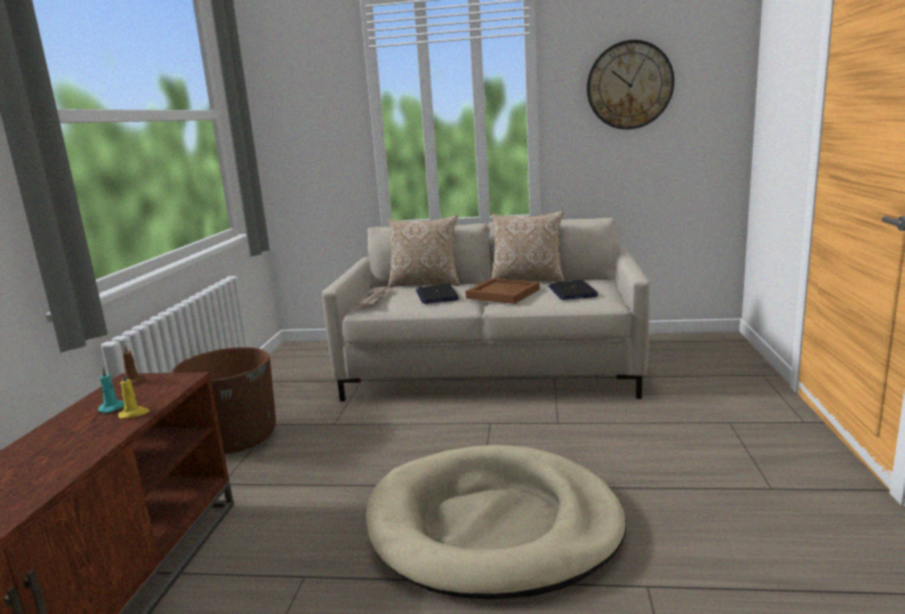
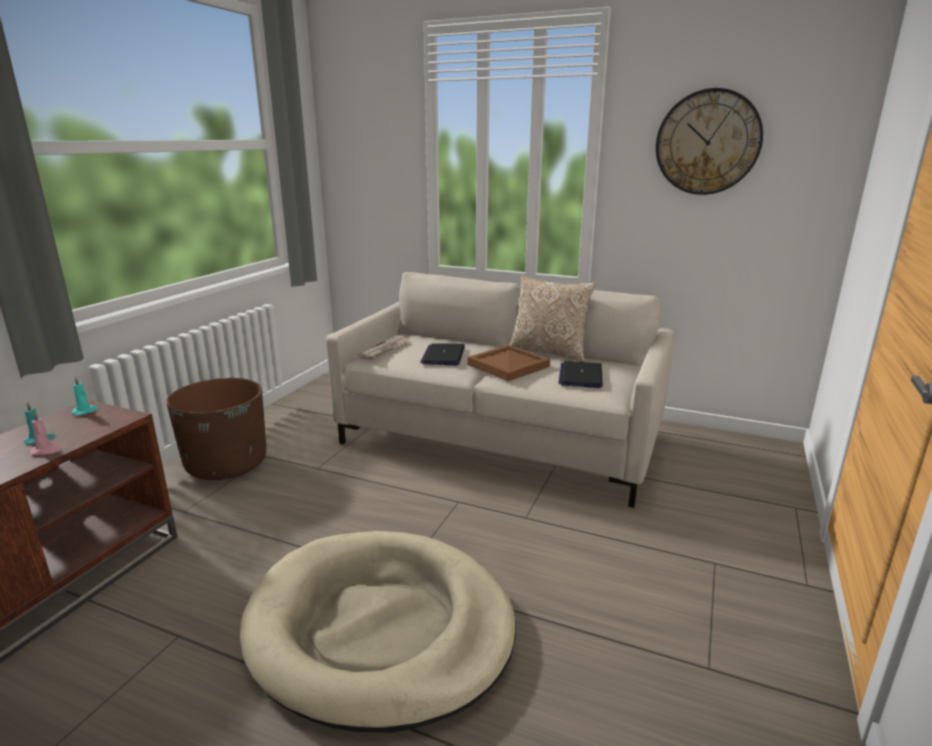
camera: 15 degrees right, 5 degrees up
yellow candle [118,372,150,419] -> pink candle [30,412,61,455]
brown candle [121,345,145,385] -> turquoise candle [72,377,98,416]
pillow [388,215,460,288] -> none

